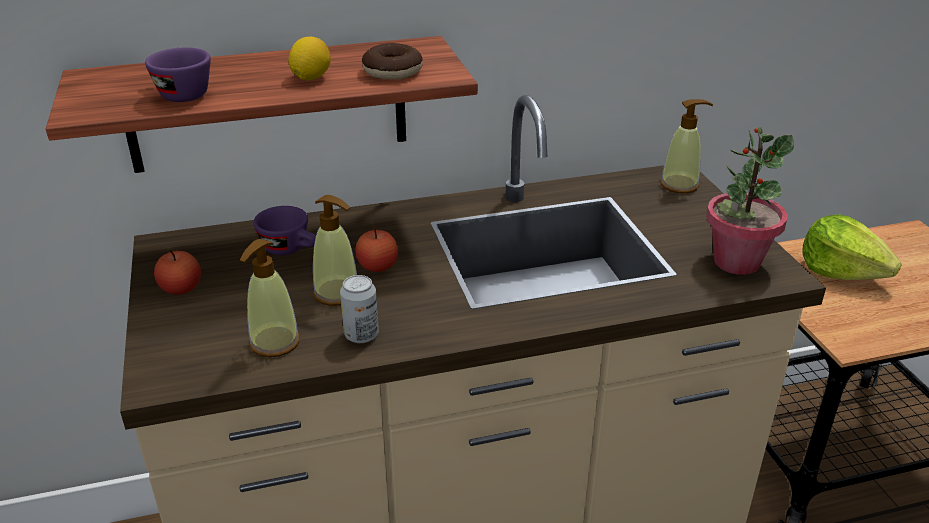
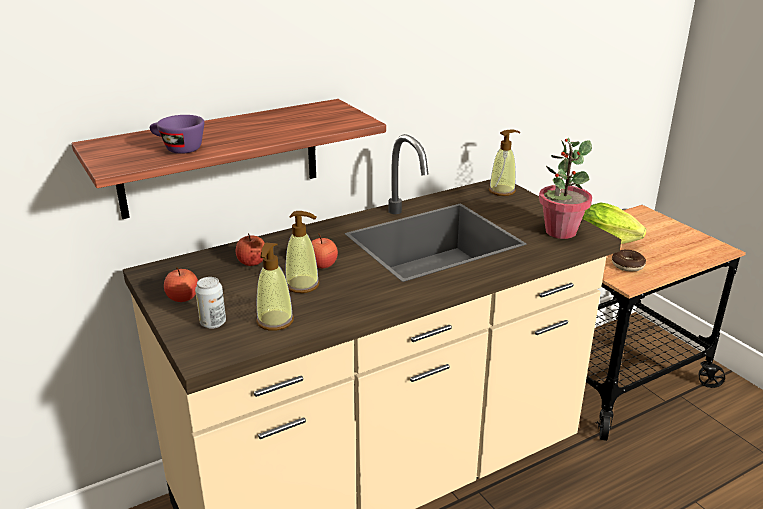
camera: 15 degrees left, 5 degrees down
purple cup [253,206,316,255] -> apple [236,233,265,266]
lemon [288,37,331,80] -> none
can [340,275,379,343] -> can moved to [195,277,226,329]
donut [362,43,423,80] -> donut moved to [612,250,646,271]

